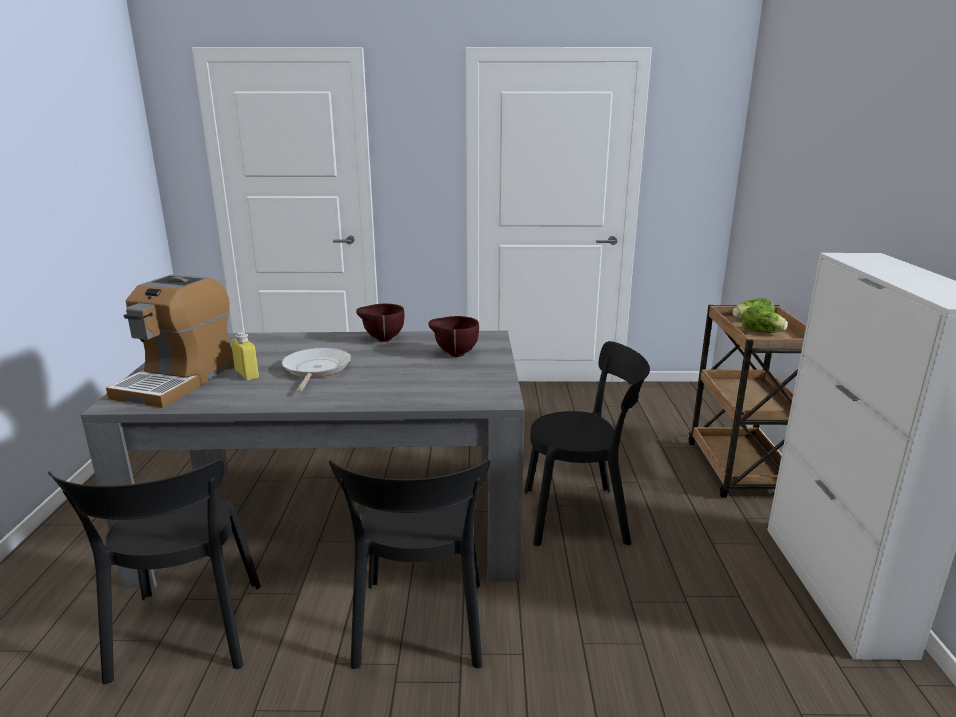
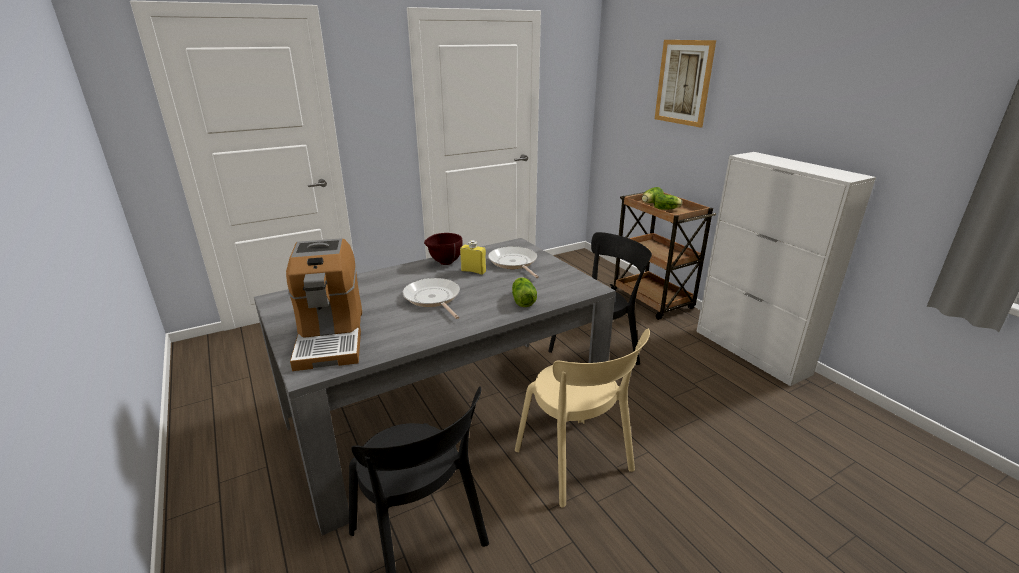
camera: 30 degrees left, 5 degrees up
yellow bottle [231,332,259,381] -> yellow bottle moved to [460,240,486,275]
black chair [329,459,490,669] -> beige chair [515,329,650,508]
brown bowl [428,316,479,357] -> frying pan [488,246,539,278]
none -> lettuce [512,277,537,307]
none -> picture [655,40,716,128]

